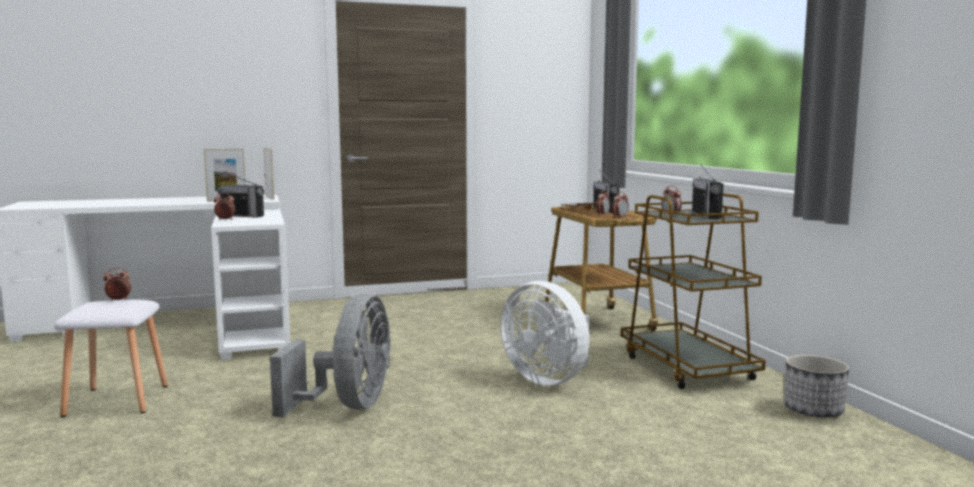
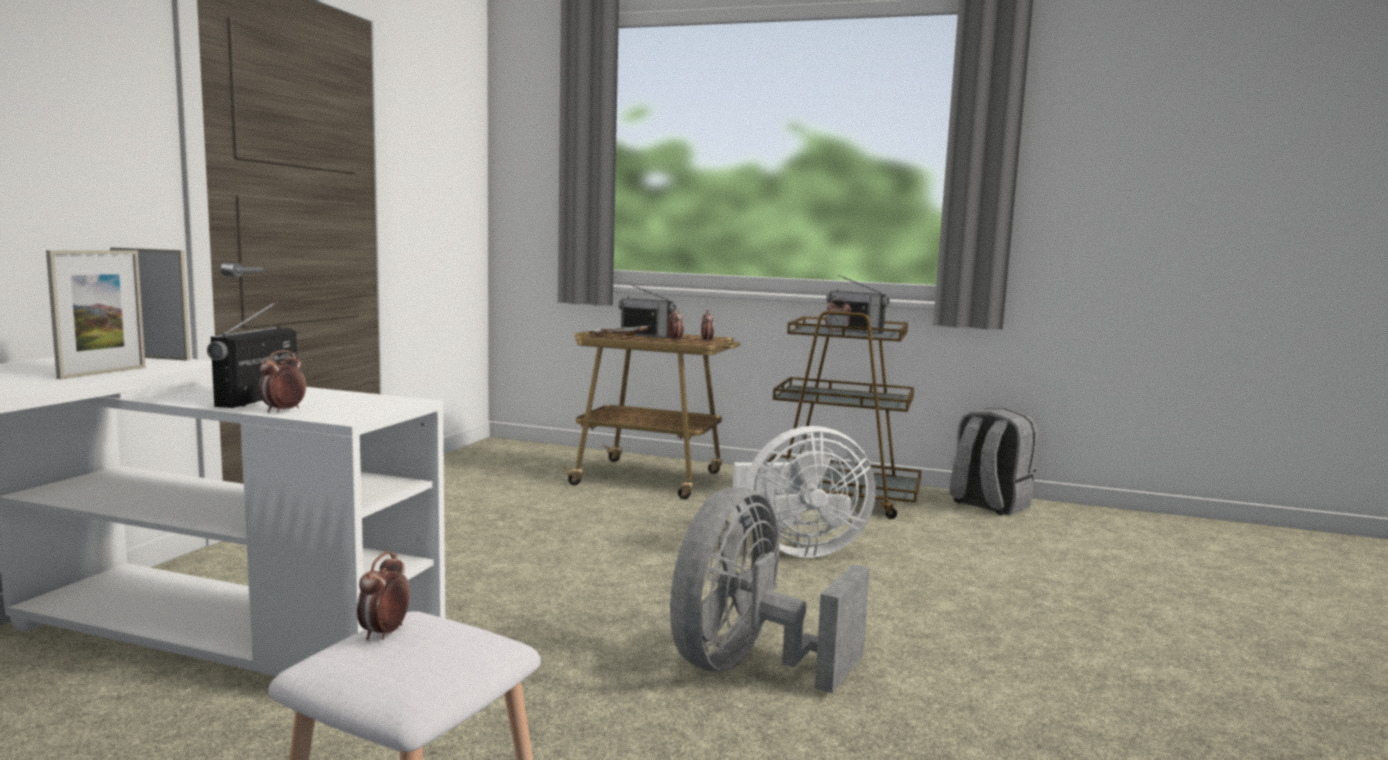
camera: 55 degrees left, 0 degrees up
radio [217,172,264,218] -> radio turned 135 degrees clockwise [207,301,297,408]
grey fan [270,294,391,417] -> grey fan turned 105 degrees counterclockwise [670,488,870,693]
planter [784,355,849,417] -> grey backpack [949,408,1038,515]

